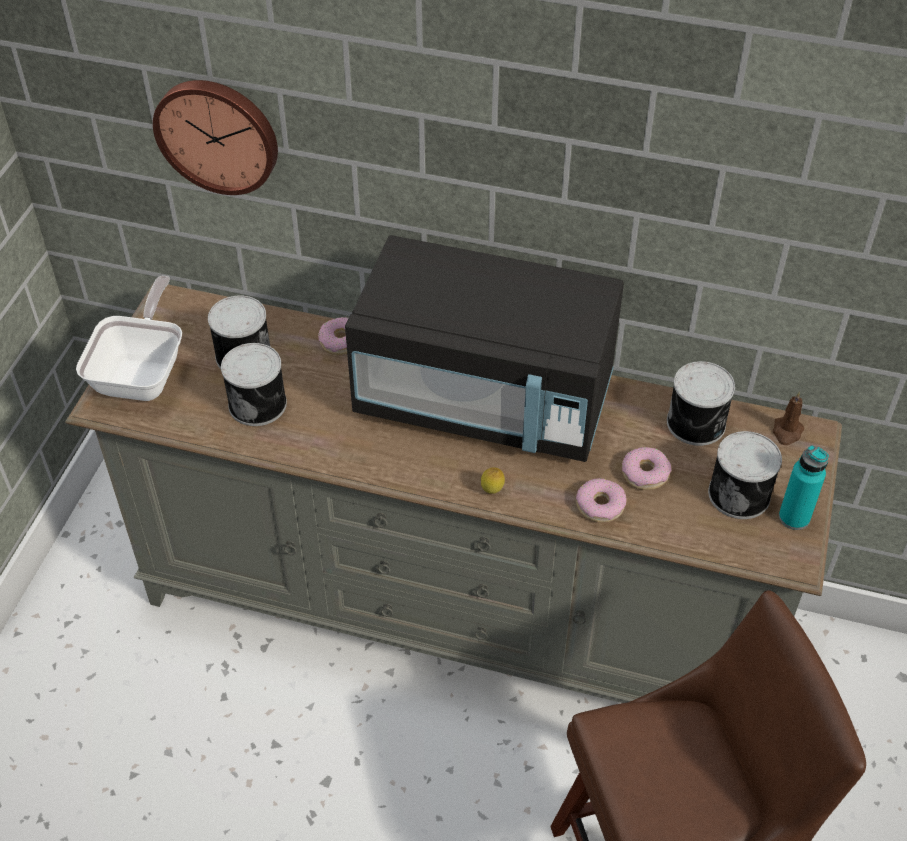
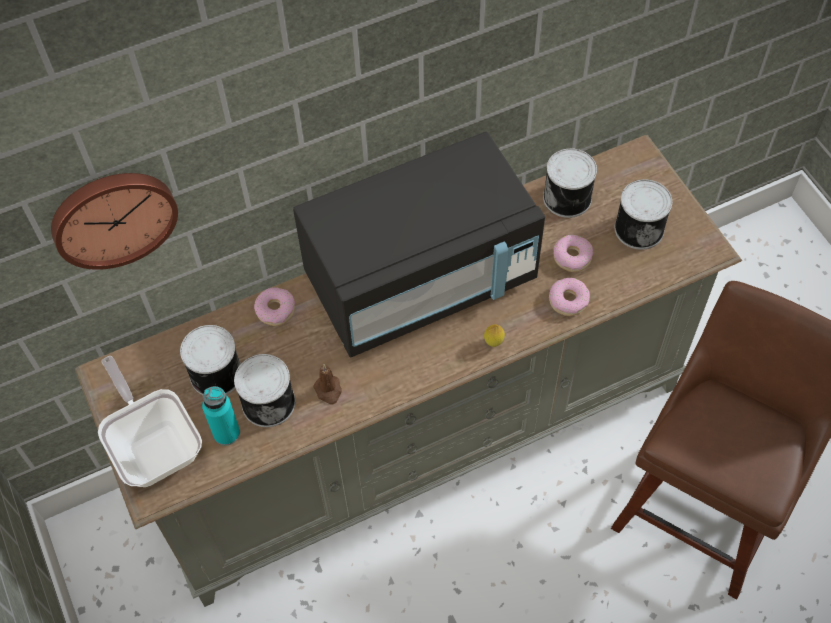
camera: 40 degrees left, 10 degrees up
brown candle [773,392,804,445] -> brown candle moved to [313,364,342,405]
turquoise bottle [779,445,829,530] -> turquoise bottle moved to [202,386,240,446]

